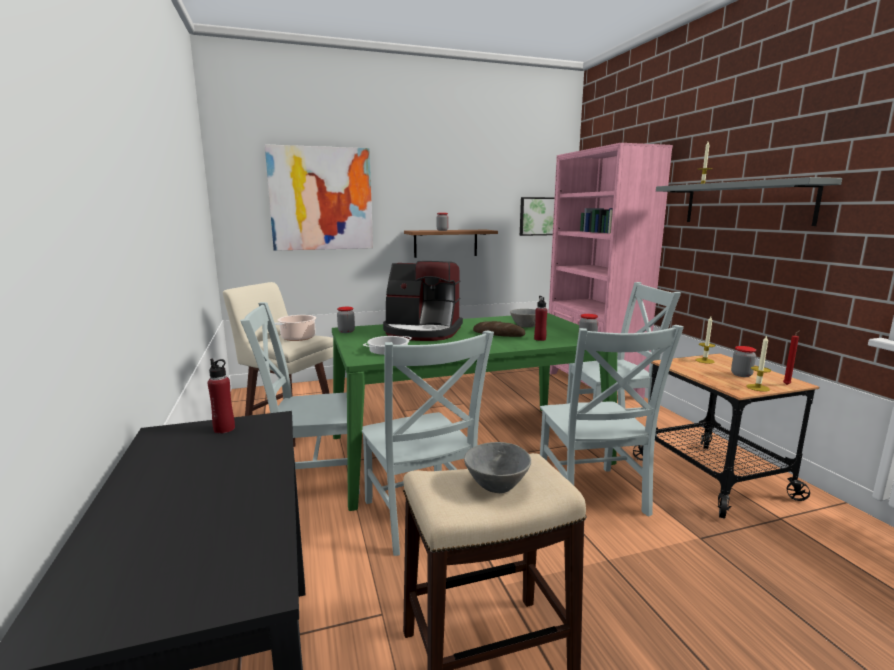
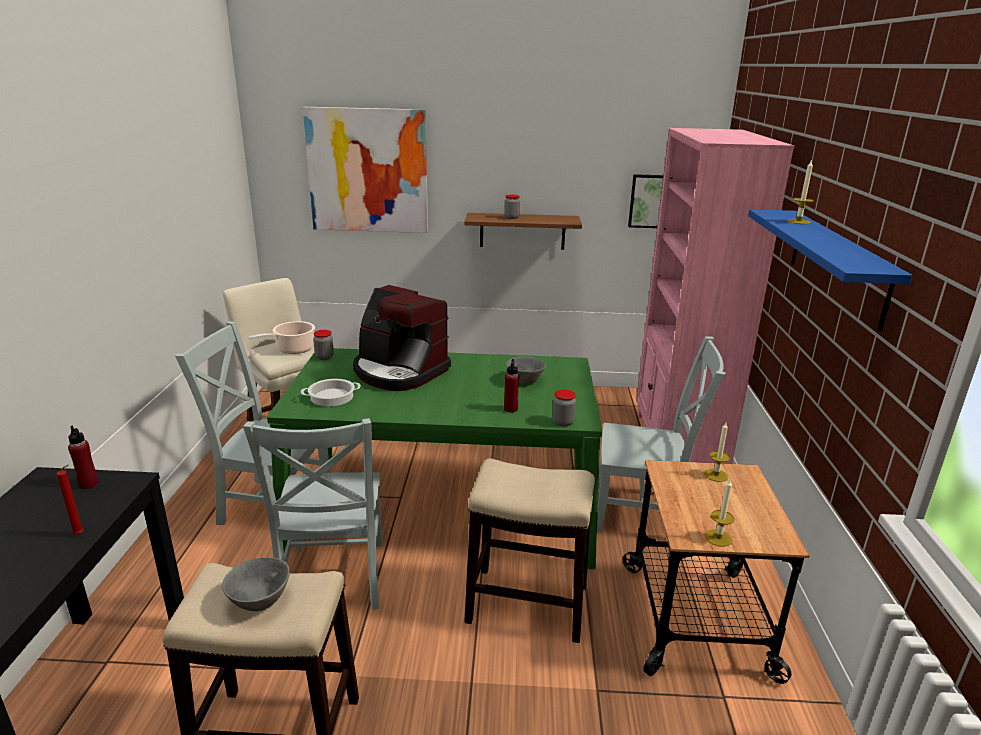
camera: 20 degrees right, 10 degrees up
bread [473,321,525,337] -> none
grey chair [540,325,684,516] -> stool [464,458,595,643]
grey shelf [656,177,842,226] -> blue shelf [748,209,912,332]
jar [731,346,756,377] -> none
red candle [783,330,800,385] -> red candle moved to [57,465,84,535]

